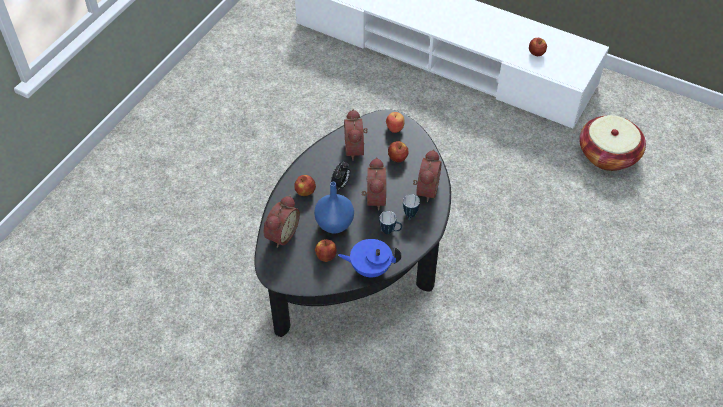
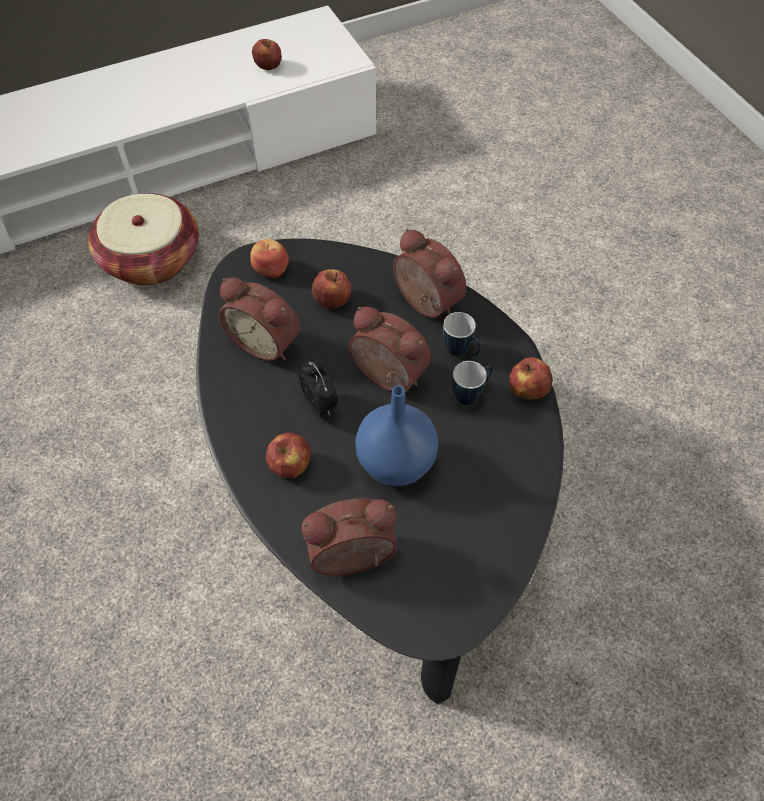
camera: 55 degrees left, 5 degrees up
alarm clock [264,195,300,248] -> alarm clock turned 75 degrees counterclockwise [302,498,397,576]
apple [315,239,337,262] -> apple moved to [509,357,553,400]
blue teapot [338,239,401,277] -> none
basket [579,115,646,171] -> basket moved to [88,193,199,285]

